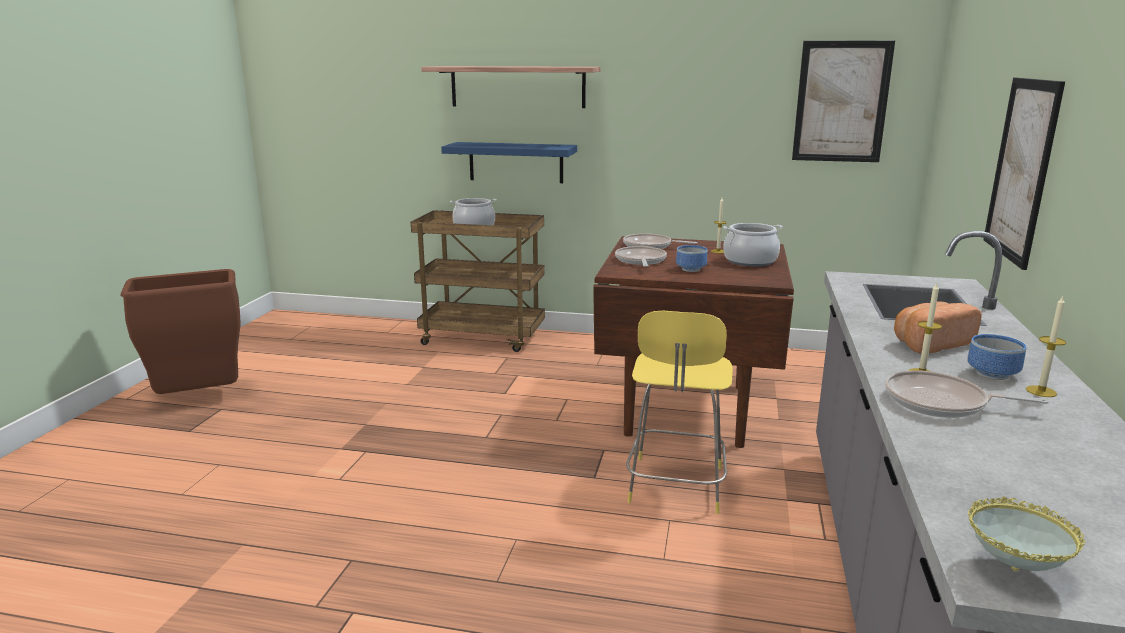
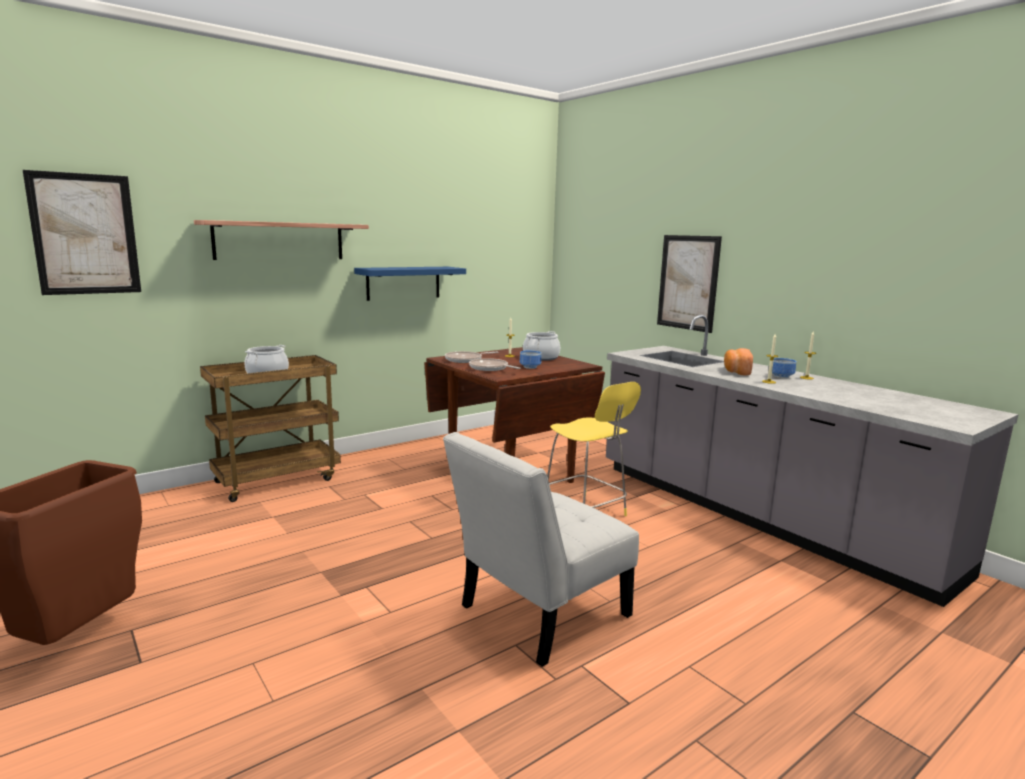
camera: 50 degrees left, 5 degrees down
blue shelf [441,142,577,183] -> blue shelf moved to [354,267,466,301]
picture [792,40,895,162] -> picture moved to [23,170,141,295]
frying pan [885,370,1049,418] -> none
bowl [968,497,1085,571] -> none
none -> white chair [443,432,639,667]

